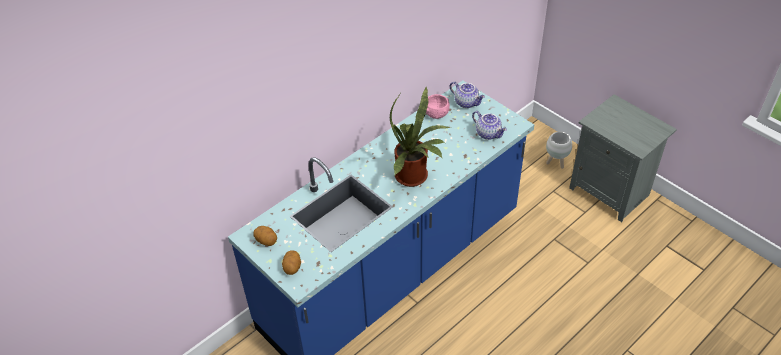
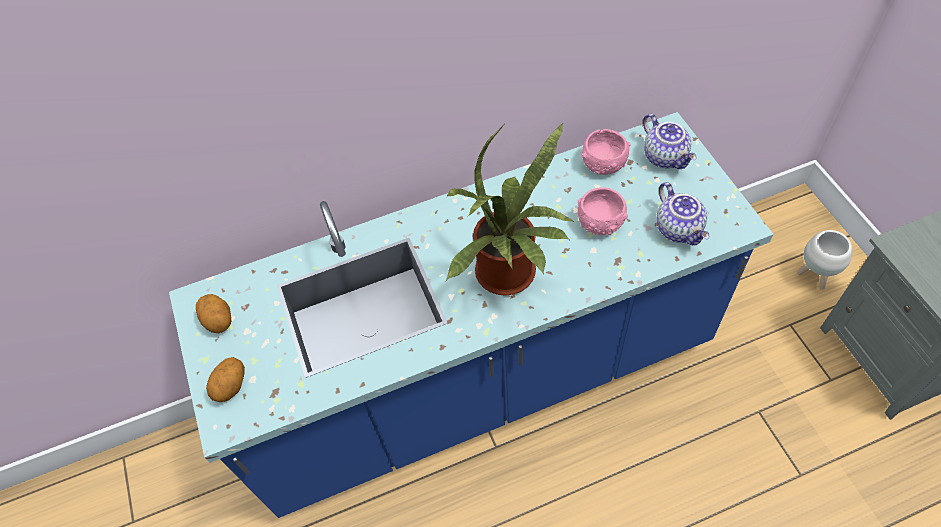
camera: 25 degrees right, 10 degrees up
none -> pink bowl [578,187,628,235]

